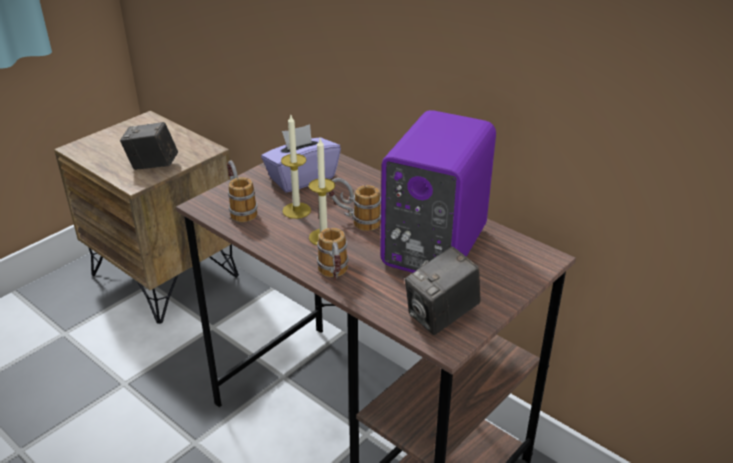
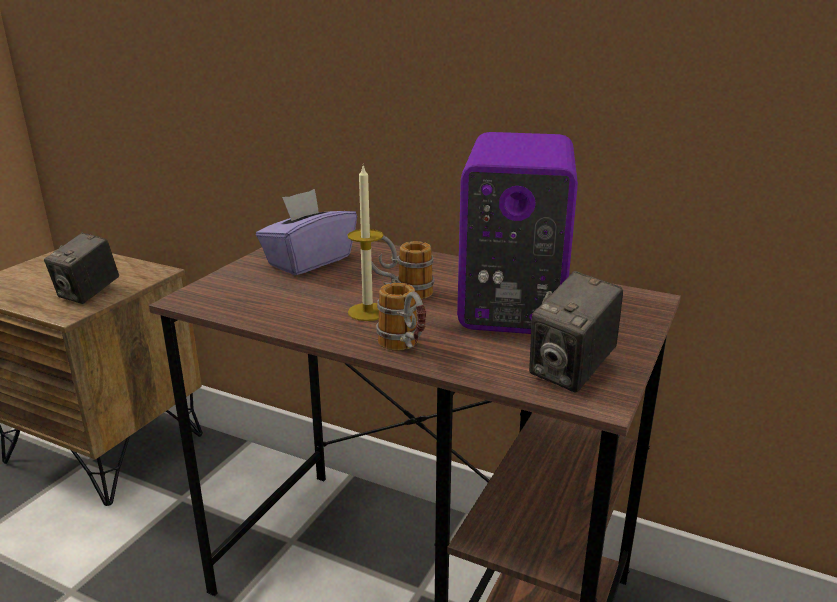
camera: 15 degrees left, 10 degrees down
camera [120,122,178,170] -> camera turned 60 degrees counterclockwise [44,233,119,304]
mug [227,160,257,222] -> none
candle [281,115,311,219] -> none

